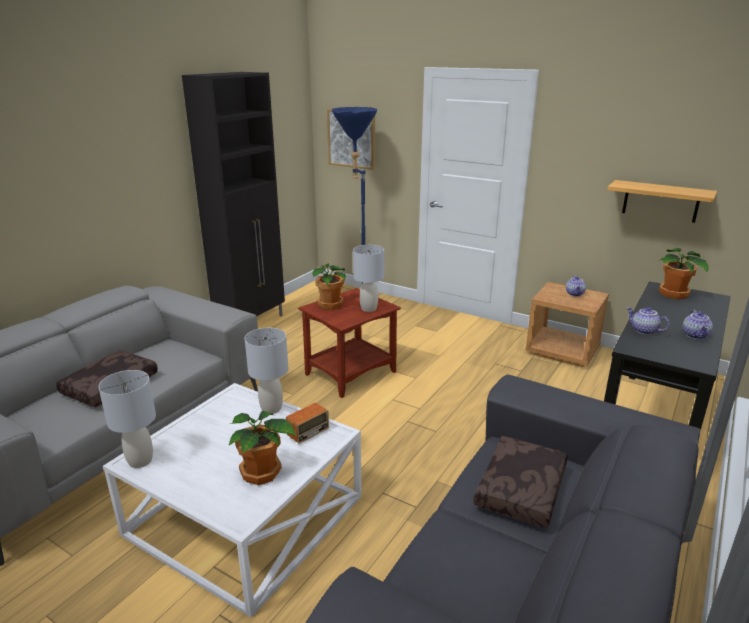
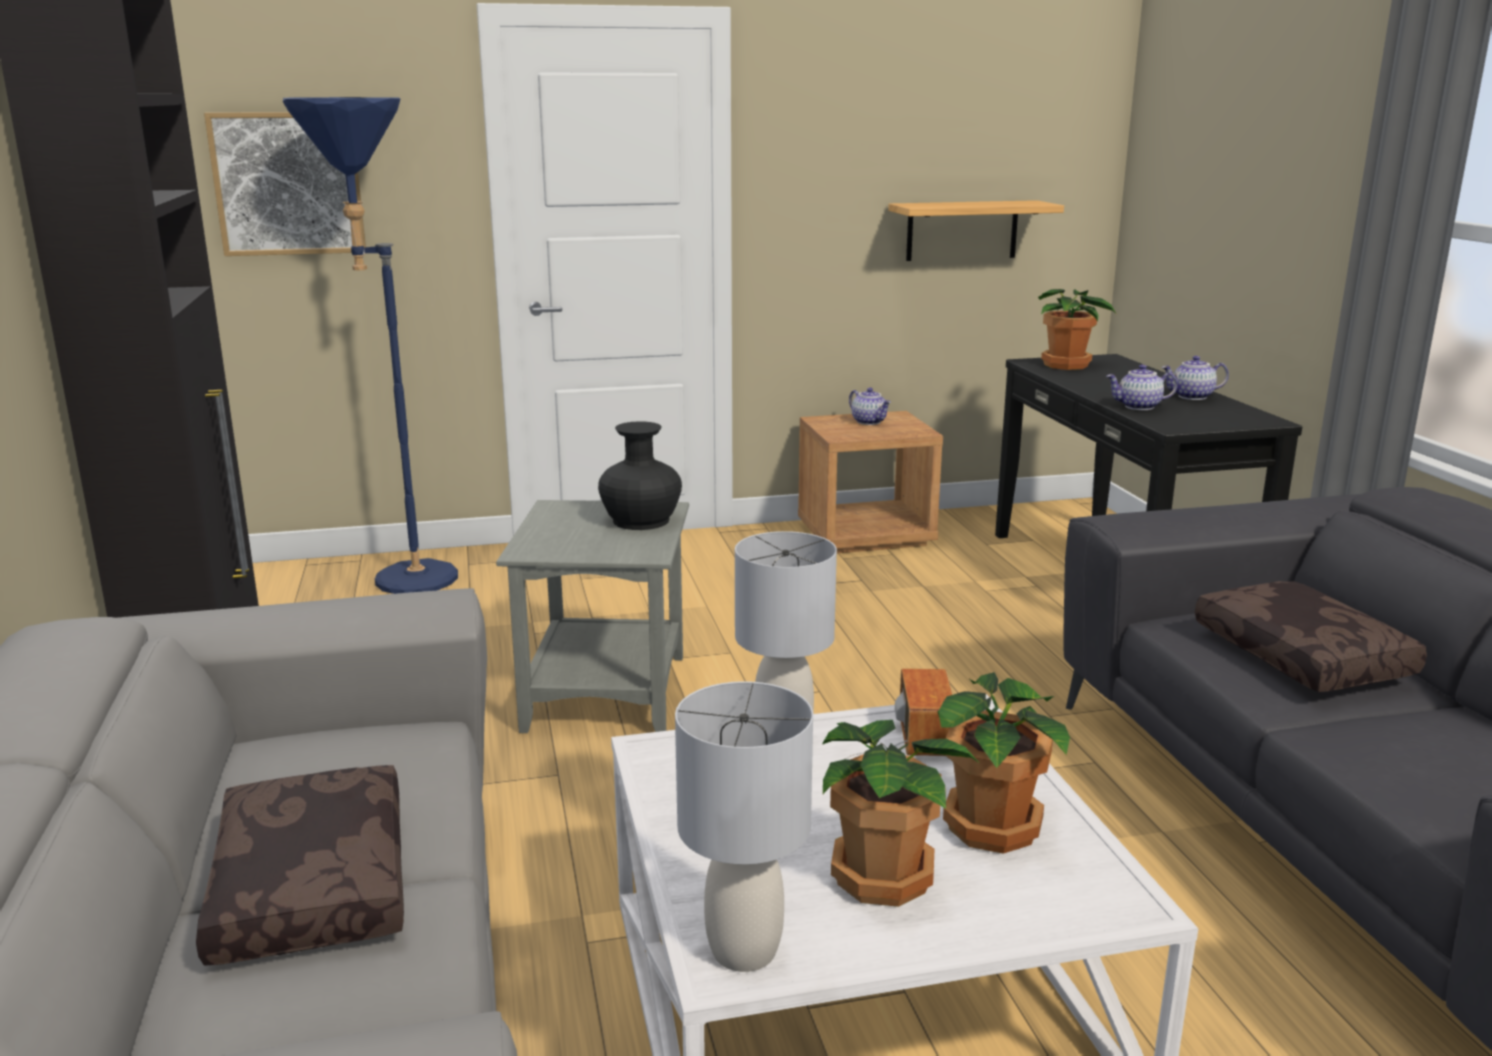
camera: 45 degrees left, 5 degrees down
brown side table [298,288,401,398] -> grey side table [496,500,689,733]
potted plant [312,264,346,310] -> potted plant moved to [822,720,979,907]
grey table lamp [353,245,384,312] -> black vase [598,421,682,530]
teapot [682,310,713,339] -> teapot turned 120 degrees clockwise [1161,356,1229,400]

